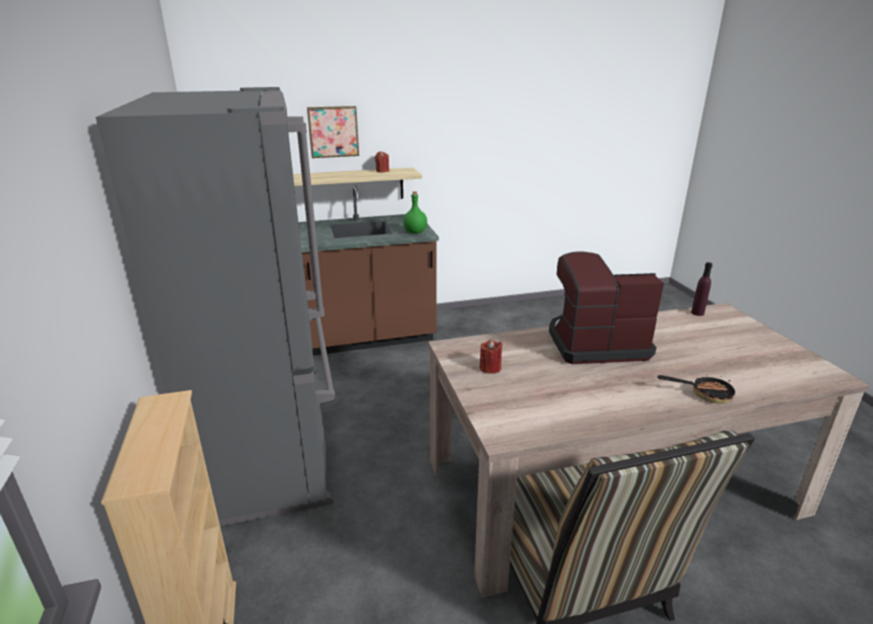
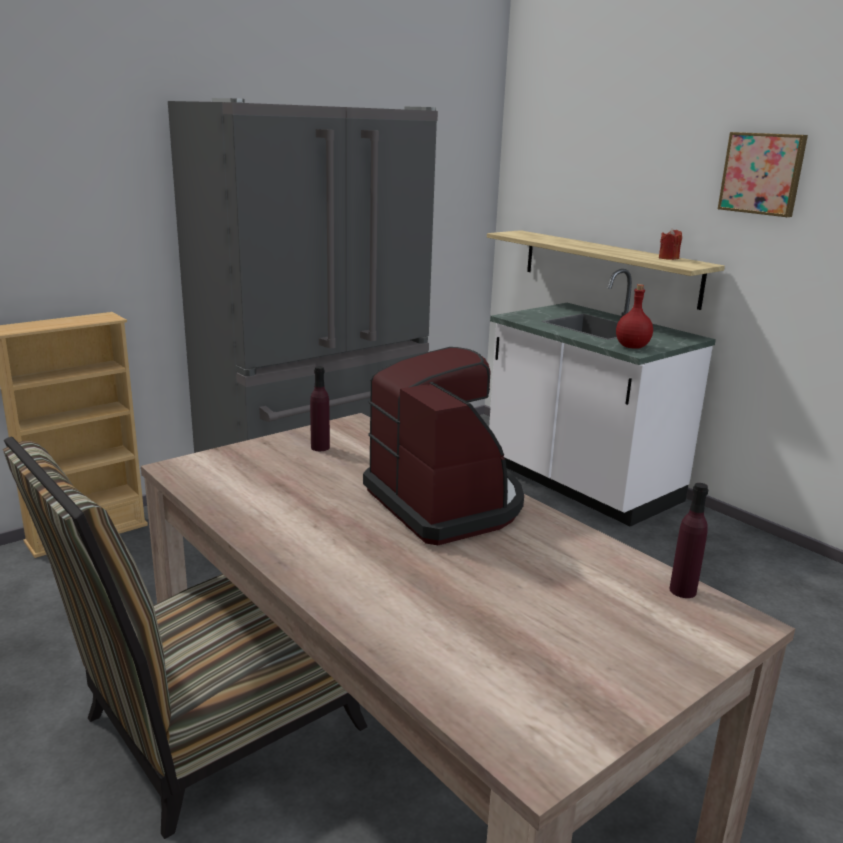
camera: 65 degrees right, 5 degrees down
brown counter [298,186,439,356] -> white counter [489,269,716,527]
picture [307,106,359,158] -> picture moved to [718,132,808,217]
green bottle [403,191,427,234] -> red bottle [616,284,653,349]
red candle [480,340,502,374] -> purple bottle [310,366,330,451]
frying pan [658,375,735,403] -> none

